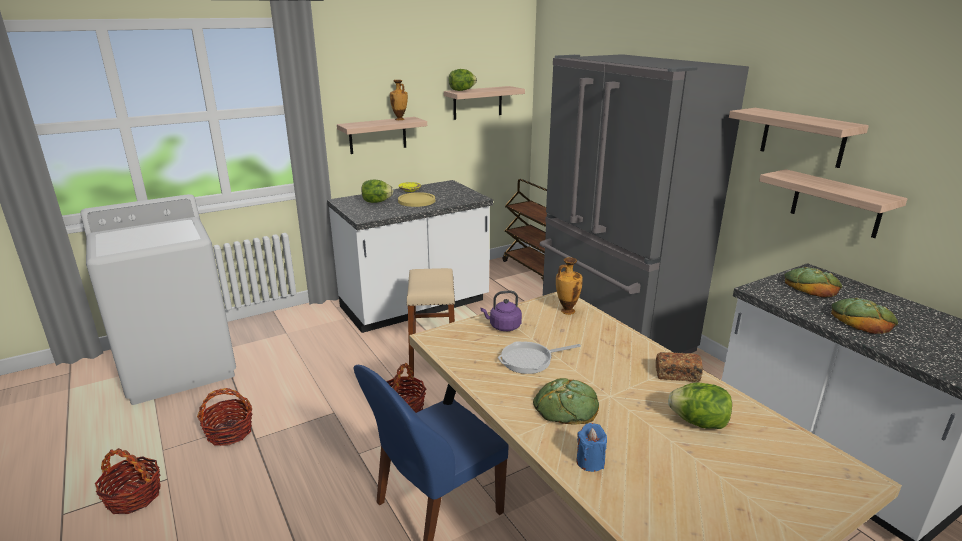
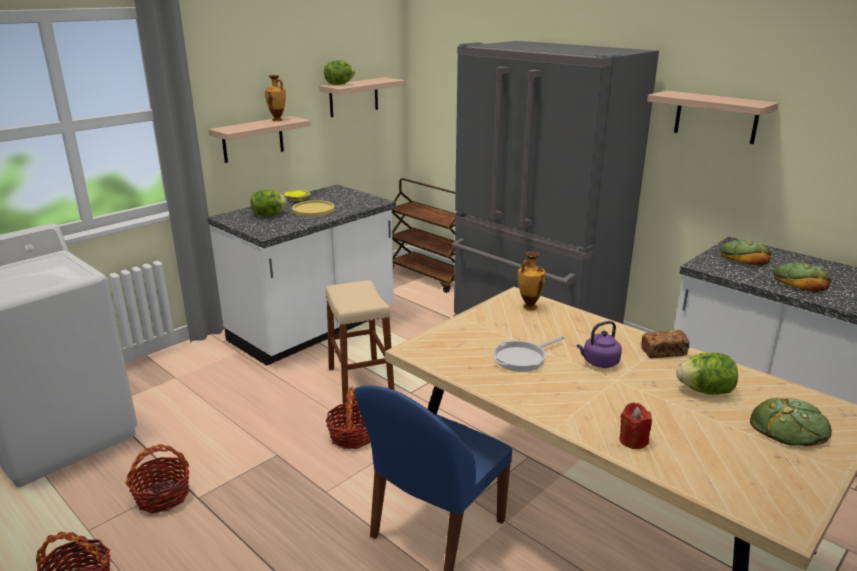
camera: 15 degrees left, 0 degrees up
purple kettle [481,291,522,331] -> purple kettle moved to [577,321,622,368]
bread [533,378,599,425] -> bread moved to [750,398,832,446]
blue candle [576,423,607,472] -> red candle [619,402,652,449]
shelf [759,169,908,238] -> none

